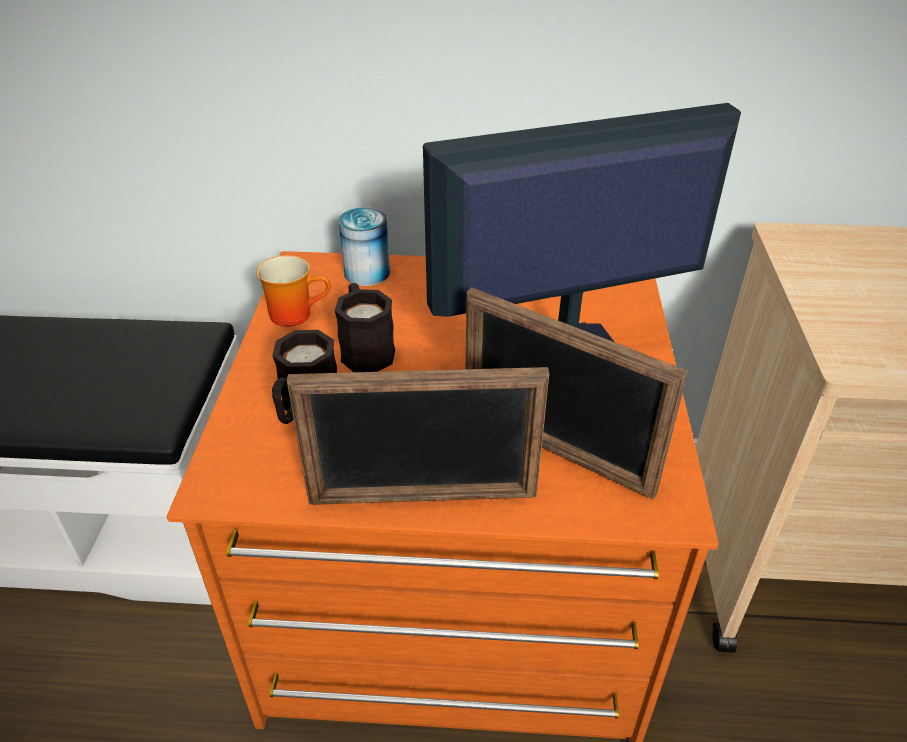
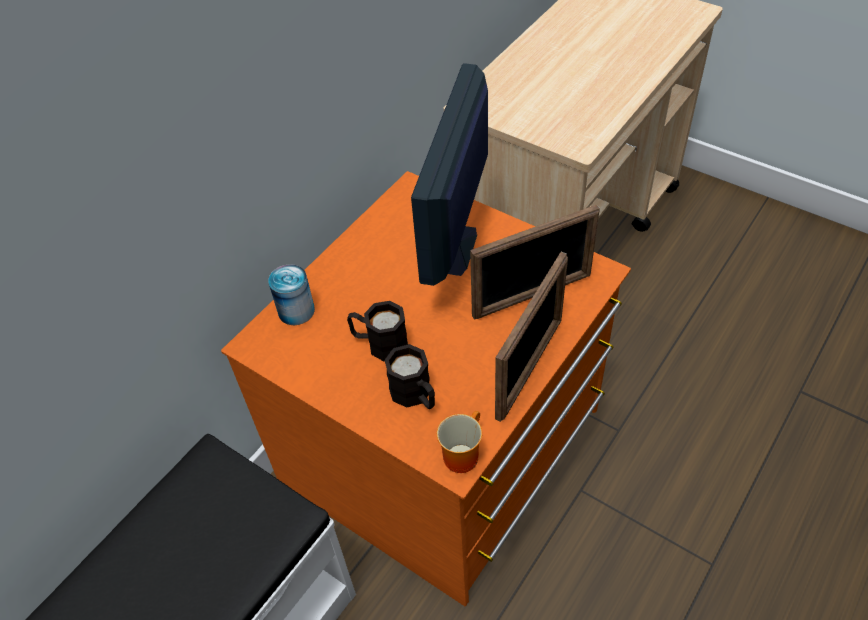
camera: 55 degrees left, 10 degrees up
mug [256,255,331,327] -> mug moved to [437,411,482,473]

